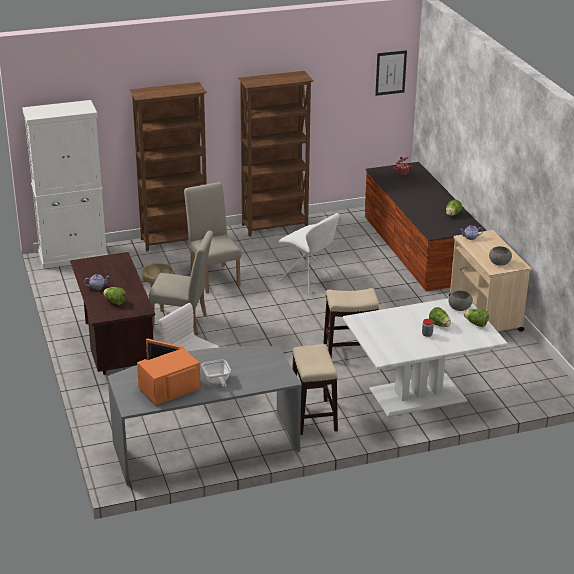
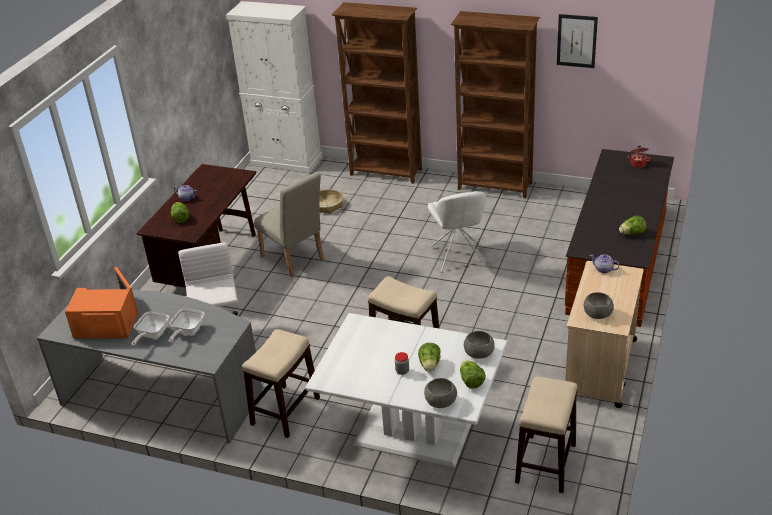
camera: 40 degrees right, 5 degrees up
beige chair [184,182,241,293] -> none
picture [375,50,407,96] -> picture moved to [557,14,598,68]
none -> frying pan [169,308,204,343]
none -> grey bowl [424,378,457,408]
none -> stool [515,377,578,493]

